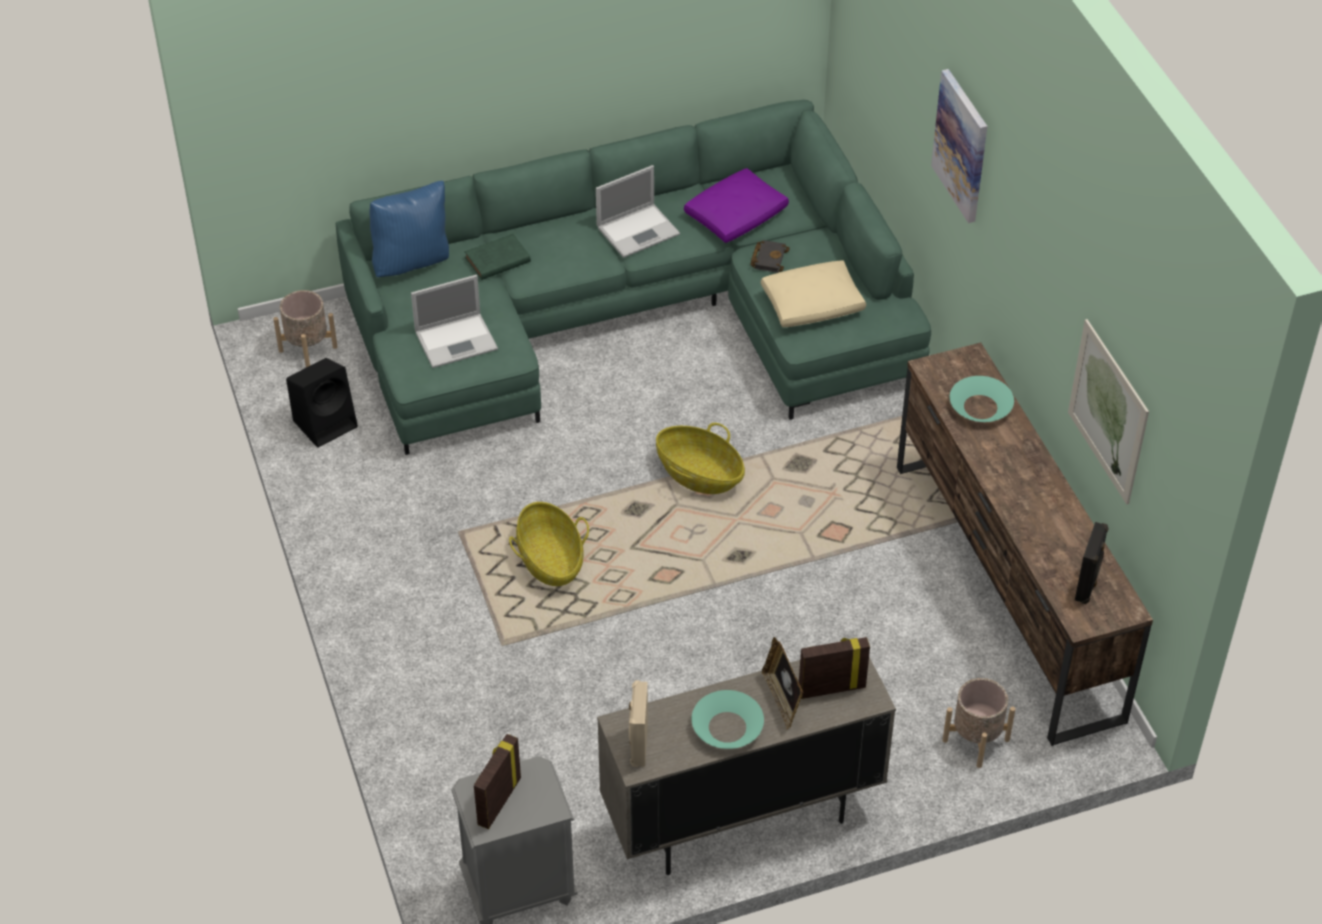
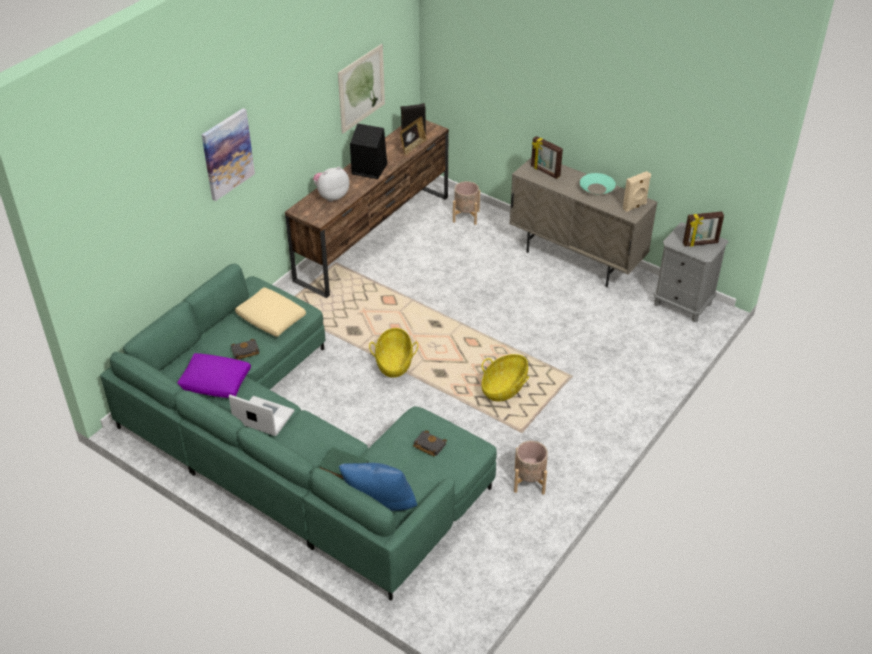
camera: 125 degrees left, 5 degrees down
beige planter [273,290,337,368] -> beige planter moved to [514,441,548,494]
black speaker [286,358,358,448] -> black speaker moved to [350,124,387,179]
laptop [411,275,498,368] -> black book [413,430,447,456]
picture frame [762,637,804,730] -> picture frame moved to [400,116,427,156]
turquoise bowl [950,376,1014,422] -> plush toy [313,167,349,202]

